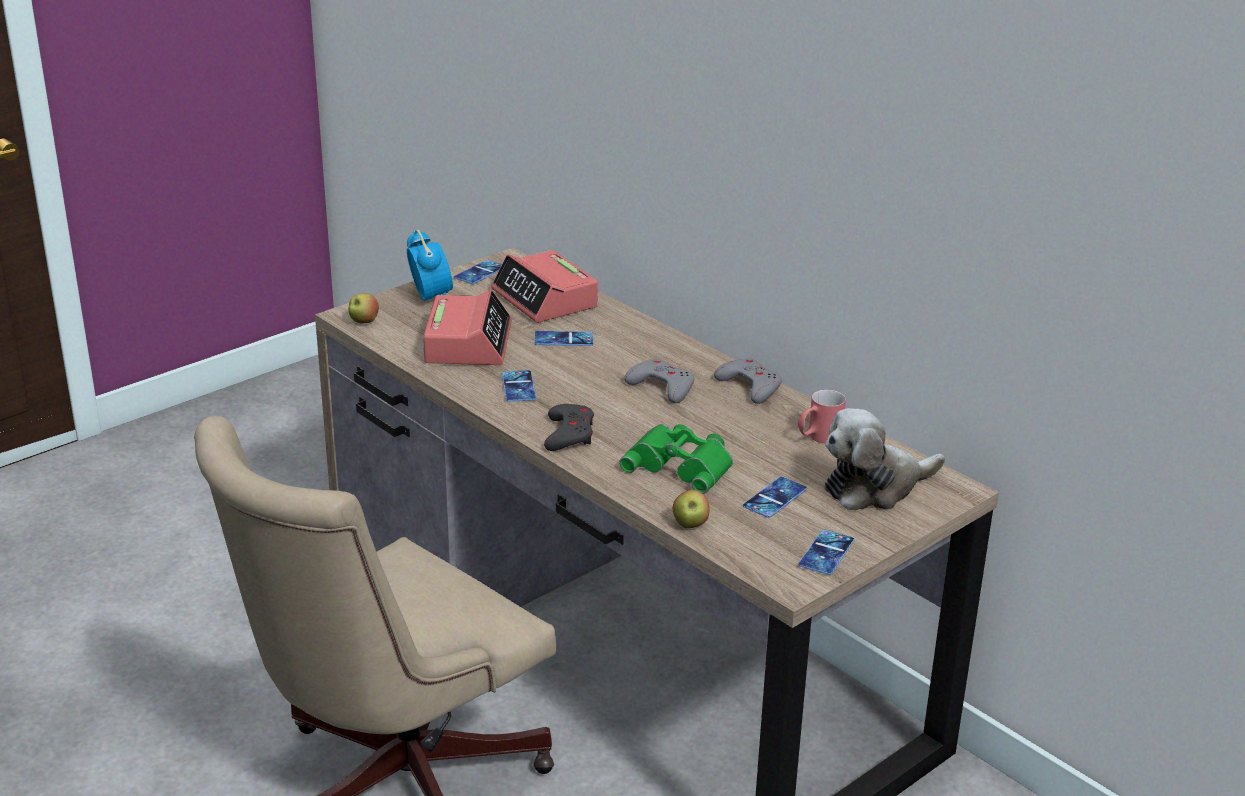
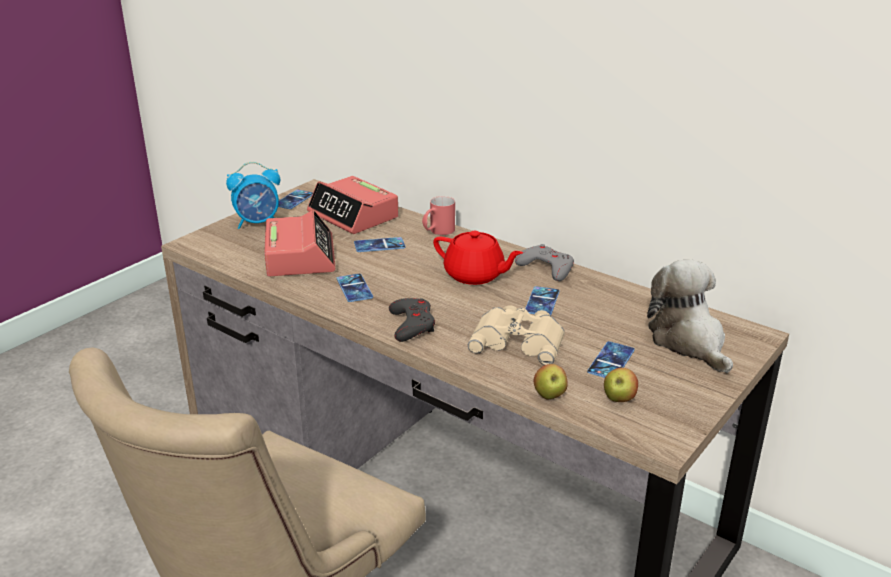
camera: 10 degrees left, 0 degrees up
apple [349,293,379,323] -> apple moved to [604,368,638,402]
alarm clock [407,229,453,301] -> alarm clock turned 105 degrees clockwise [226,162,280,229]
green binoculars [619,424,733,494] -> beige binoculars [468,305,565,365]
grey game controller [624,358,694,403] -> red teapot [433,231,523,285]
red mug [798,390,846,444] -> red mug moved to [422,196,455,235]
phone [798,530,854,575] -> phone moved to [525,286,560,315]
plush toy [825,408,945,510] -> plush toy turned 105 degrees clockwise [647,260,733,373]

